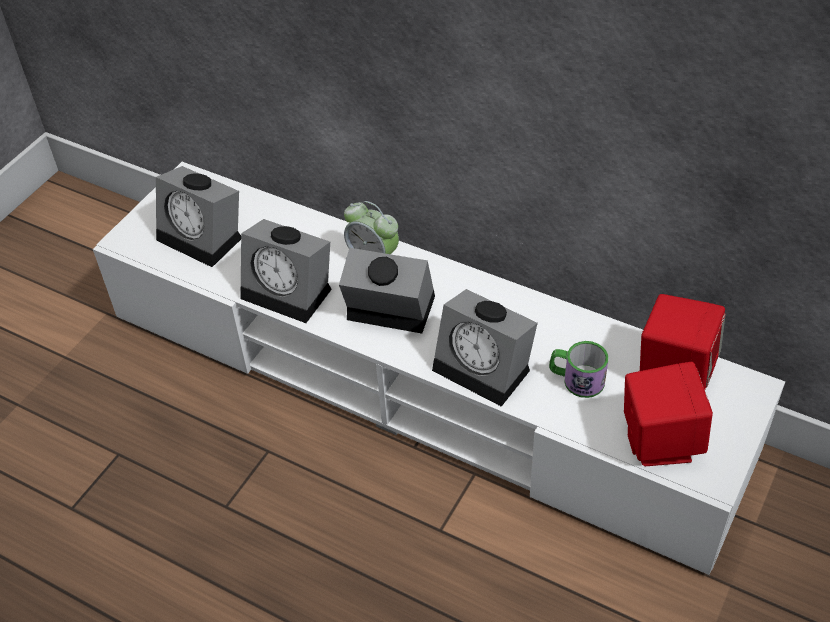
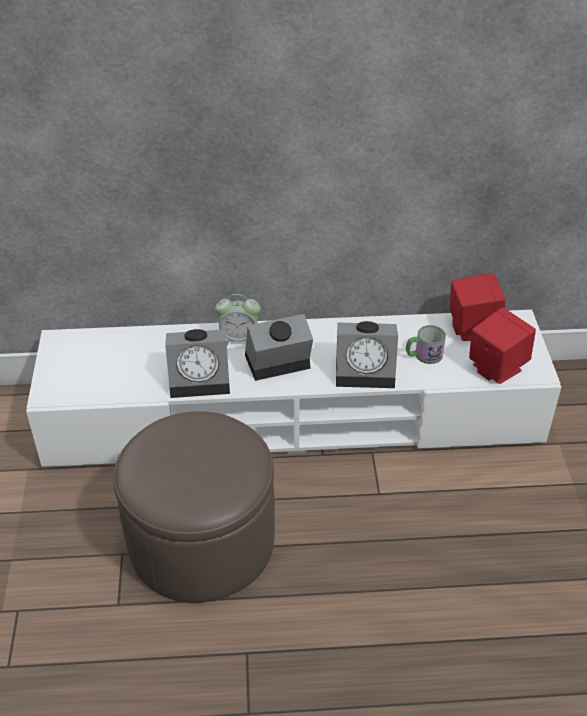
camera: 35 degrees left, 5 degrees down
alarm clock [156,166,241,267] -> none
none -> brown ottoman [113,412,275,603]

